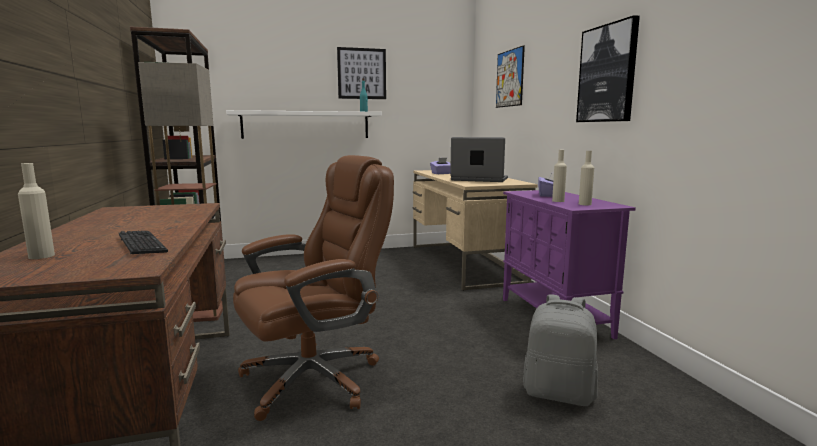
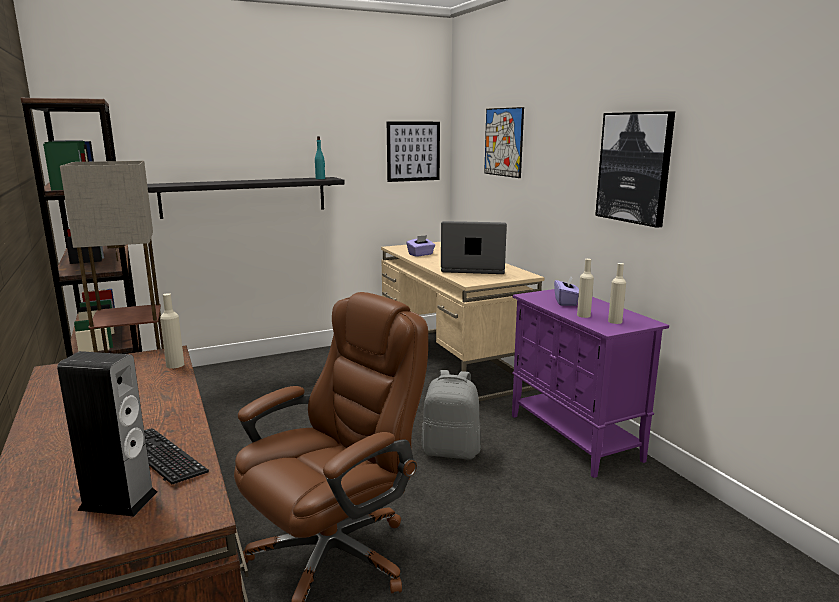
camera: 10 degrees left, 5 degrees up
beige bottle [18,163,55,259] -> beige bottle moved to [160,293,184,369]
white shelf [226,110,382,139] -> black shelf [147,177,345,219]
picture [337,47,386,99] -> picture moved to [387,122,440,182]
grey backpack [523,294,598,406] -> grey backpack moved to [422,370,481,460]
none -> speaker [57,351,158,516]

